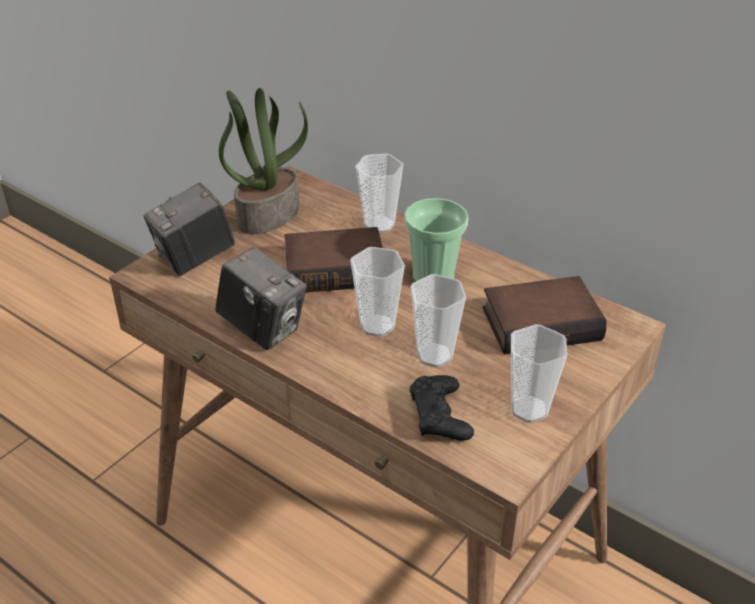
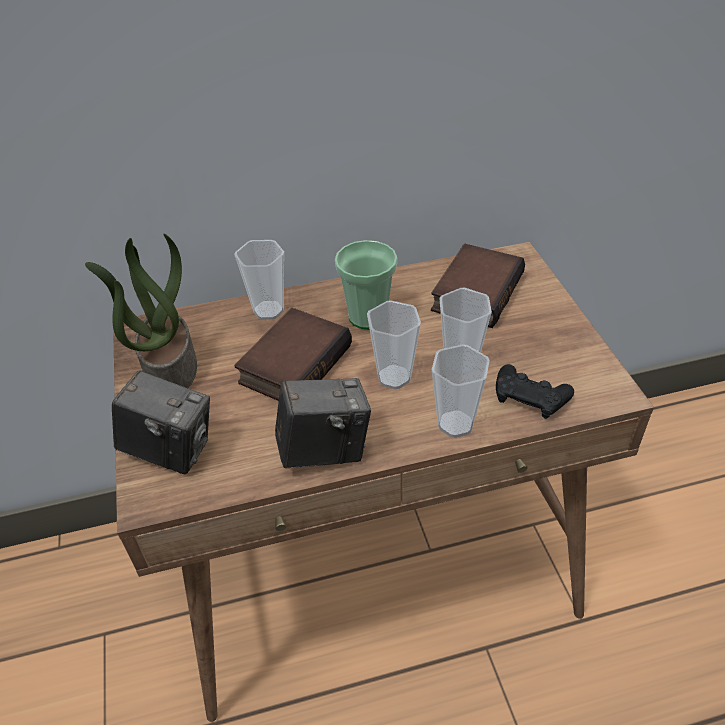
camera: 50 degrees left, 5 degrees up
camera [144,183,235,276] -> camera turned 75 degrees counterclockwise [112,370,210,474]
cup [511,324,567,423] -> cup moved to [432,344,490,438]

